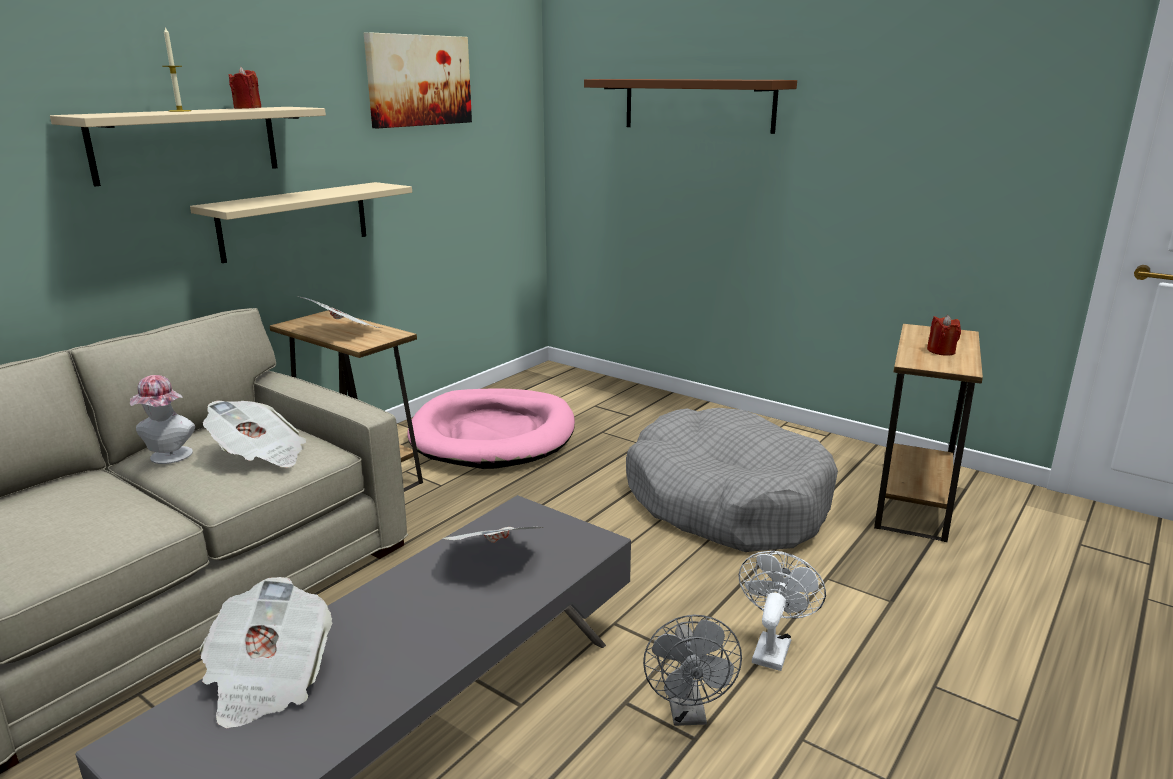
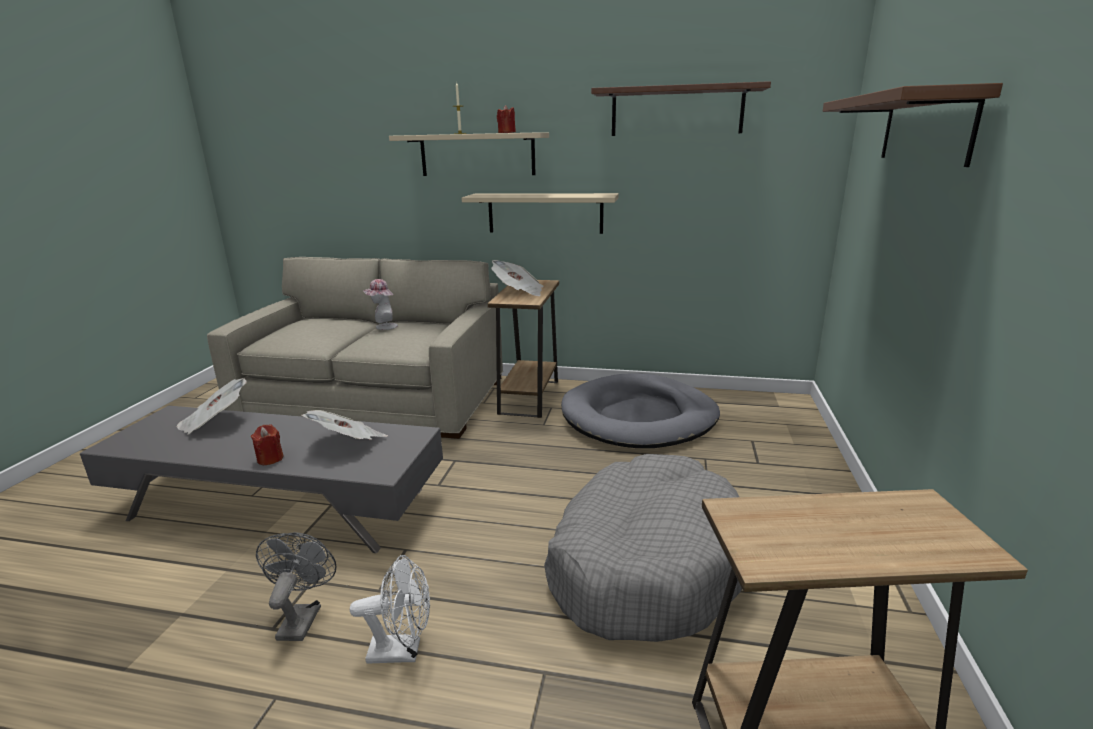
camera: 65 degrees right, 0 degrees up
newspaper [203,400,306,468] -> none
picture [364,32,472,128] -> brown shelf [591,81,771,136]
pink dog bed [407,388,575,469] -> grey dog bed [561,373,720,448]
grey fan [643,614,742,726] -> grey fan turned 120 degrees clockwise [256,532,336,641]
red candle [927,315,961,356] -> red candle moved to [251,425,284,465]

